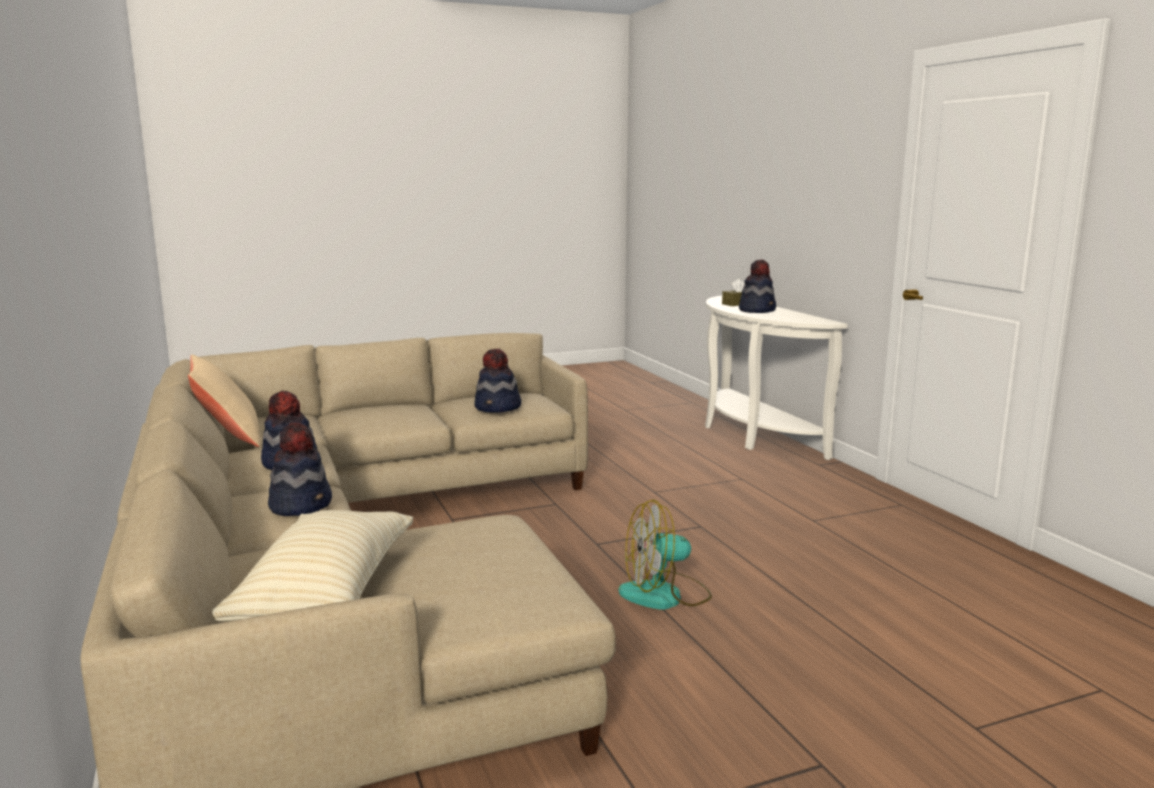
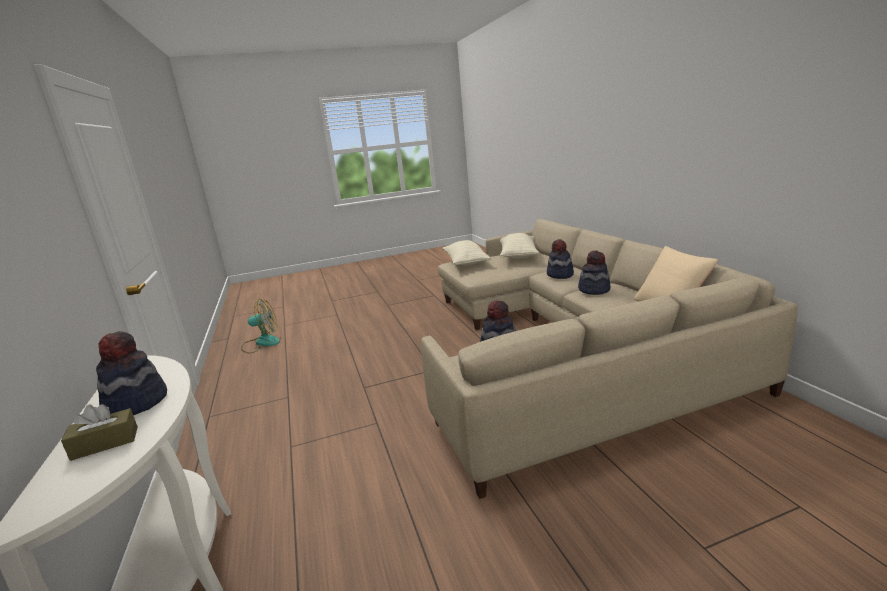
camera: 175 degrees left, 5 degrees up
fan [618,499,712,610] -> fan moved to [241,299,280,353]
none -> beige pillow [443,240,492,265]

